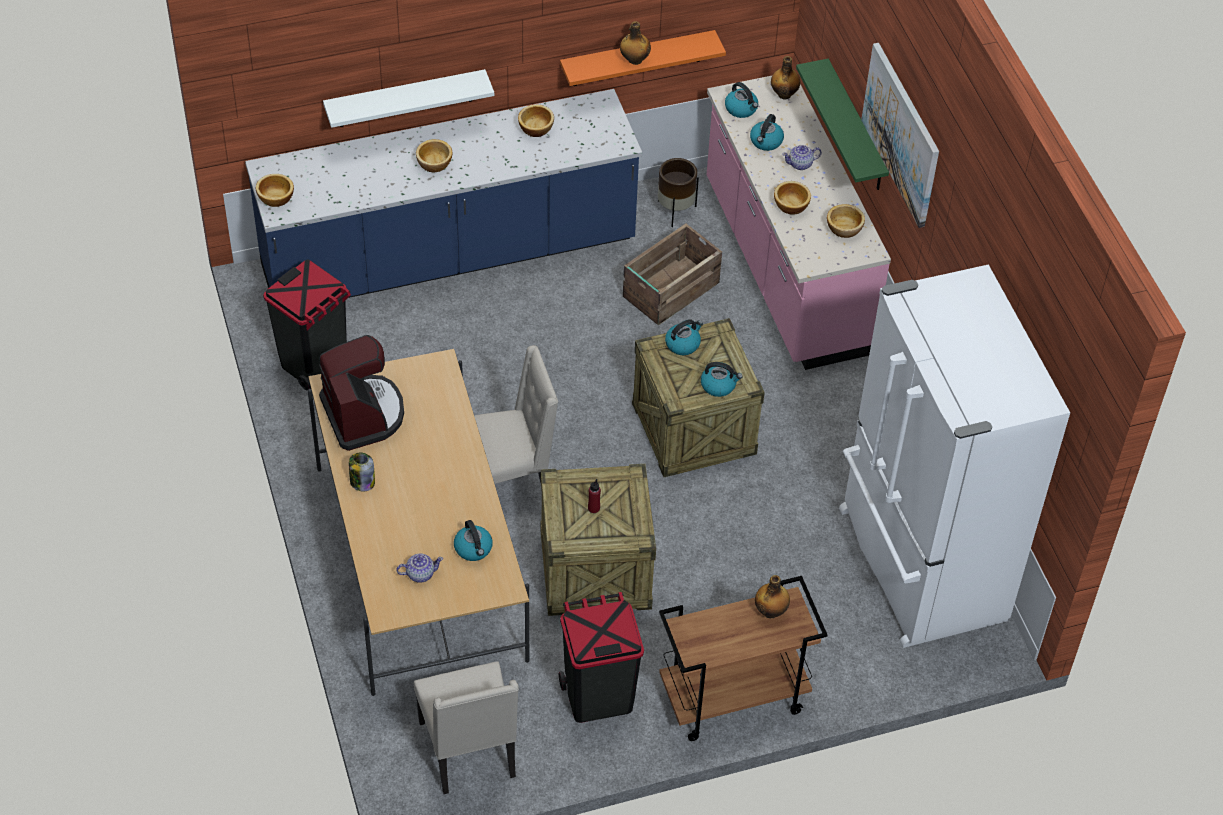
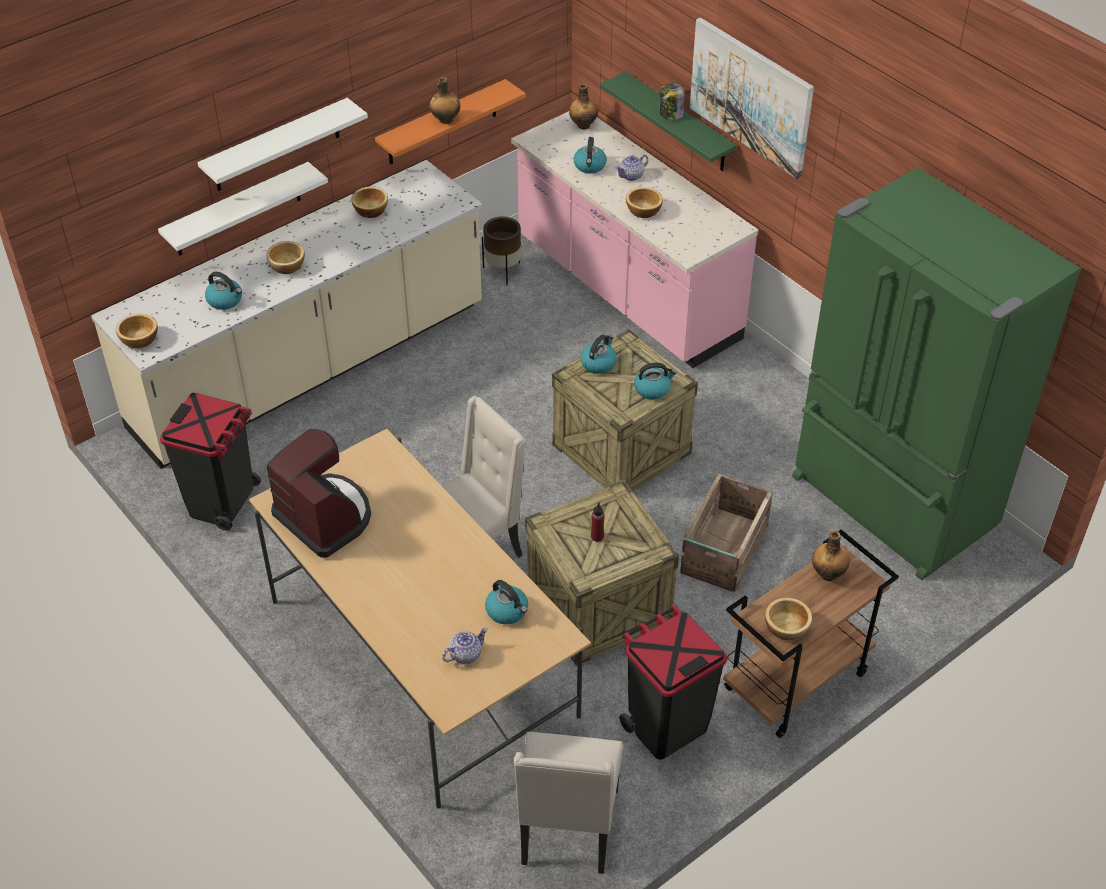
camera: 20 degrees left, 5 degrees down
blue counter [245,89,642,298] -> beige counter [91,160,482,469]
jar [349,453,375,492] -> jar moved to [660,83,684,120]
beige chair [414,661,519,794] -> beige chair turned 45 degrees clockwise [514,732,623,874]
crate [623,224,722,326] -> crate moved to [680,473,773,592]
kettle [725,82,758,118] -> kettle moved to [205,272,242,310]
bowl [827,204,865,238] -> bowl moved to [765,597,812,640]
white fridge [839,264,1070,648] -> green fridge [792,168,1081,580]
none -> white shelf [197,98,368,191]

